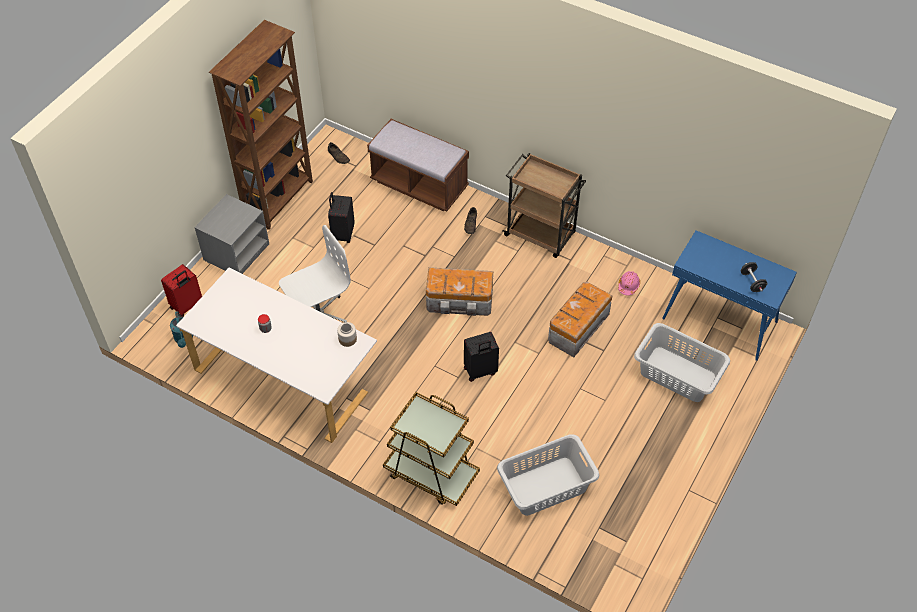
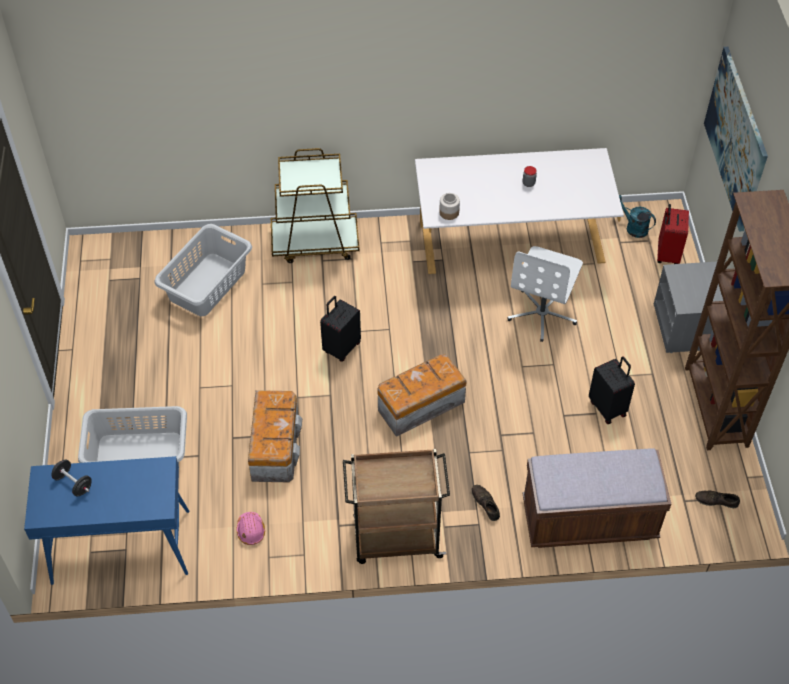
camera: 145 degrees right, 0 degrees up
none -> picture [704,47,768,231]

